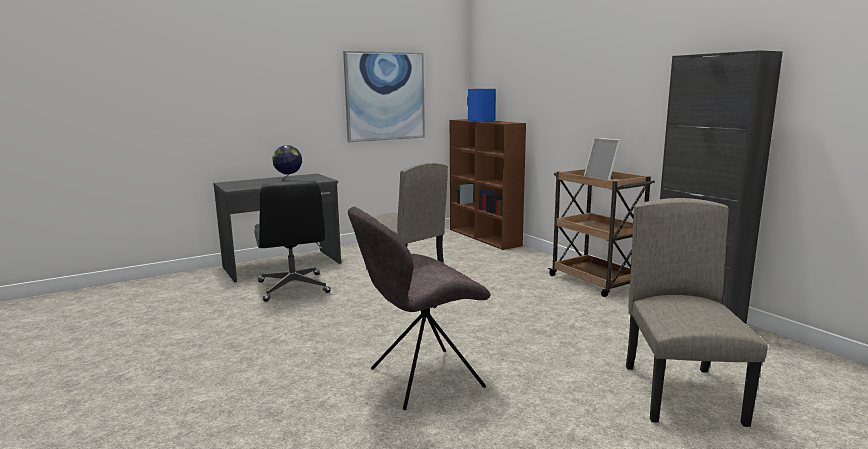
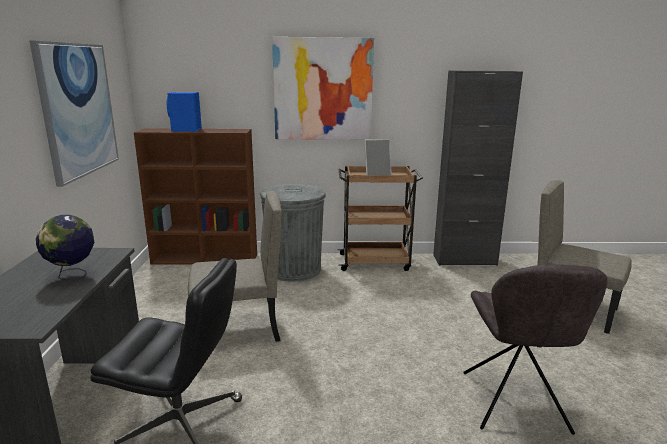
camera: 60 degrees left, 5 degrees up
none -> grey trash can [259,184,326,282]
none -> picture [272,37,374,140]

